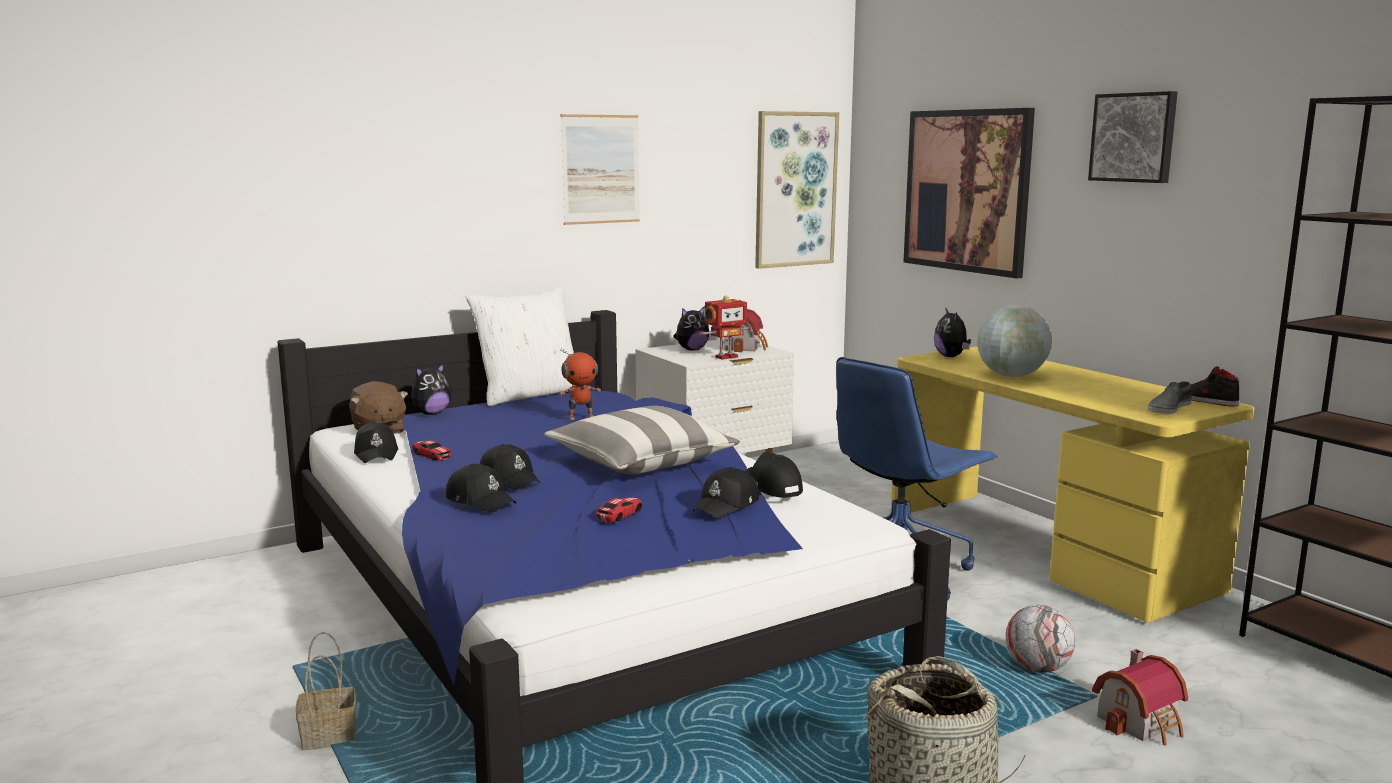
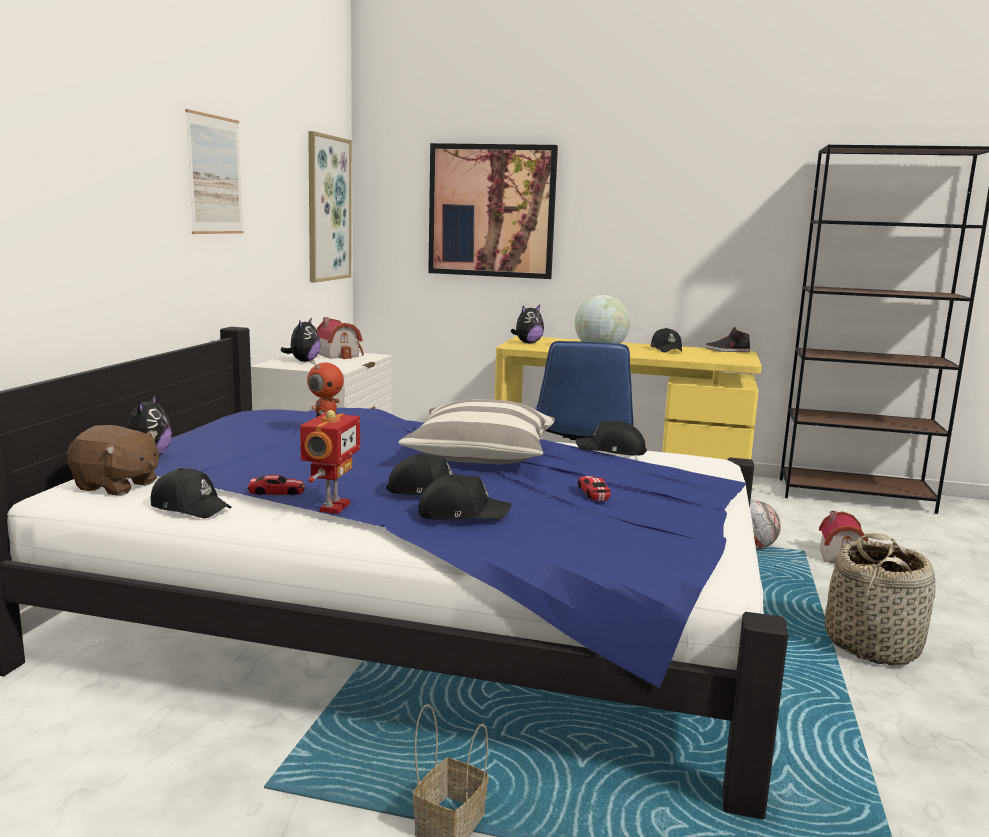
camera: 45 degrees left, 0 degrees up
white pillow [466,286,586,406] -> none
black cap [693,467,759,518] -> black cap moved to [651,328,682,353]
toy robot [700,295,750,360] -> toy robot moved to [300,410,360,514]
plush toy [934,307,971,357] -> plush toy turned 75 degrees counterclockwise [511,305,544,344]
picture [1088,91,1178,183] -> none
grey shoe [1148,381,1192,414] -> none

